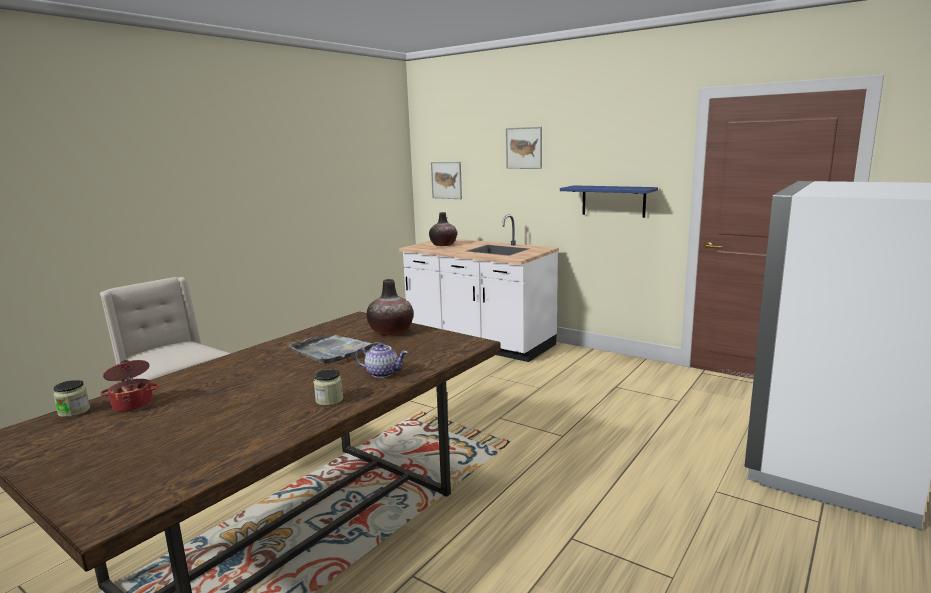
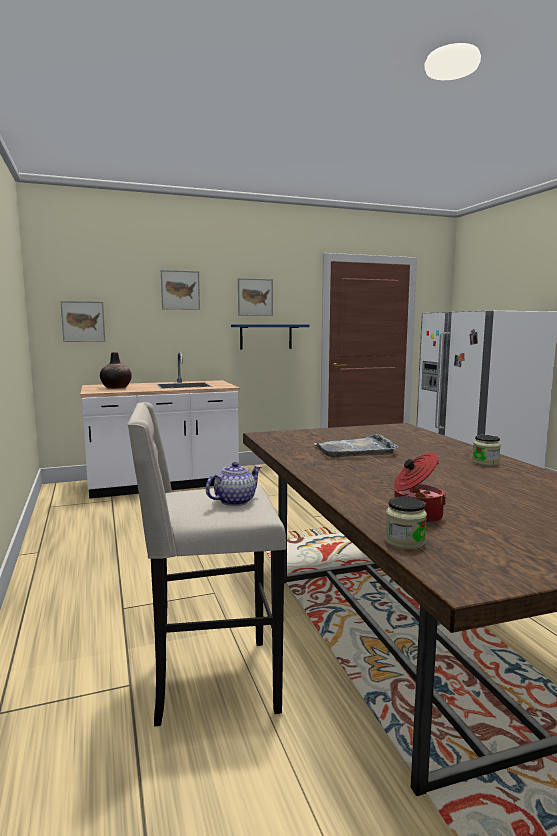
camera: 55 degrees left, 5 degrees down
teapot [355,343,408,378] -> teapot moved to [206,462,262,506]
vase [367,279,413,336] -> none
none -> picture [238,278,273,316]

